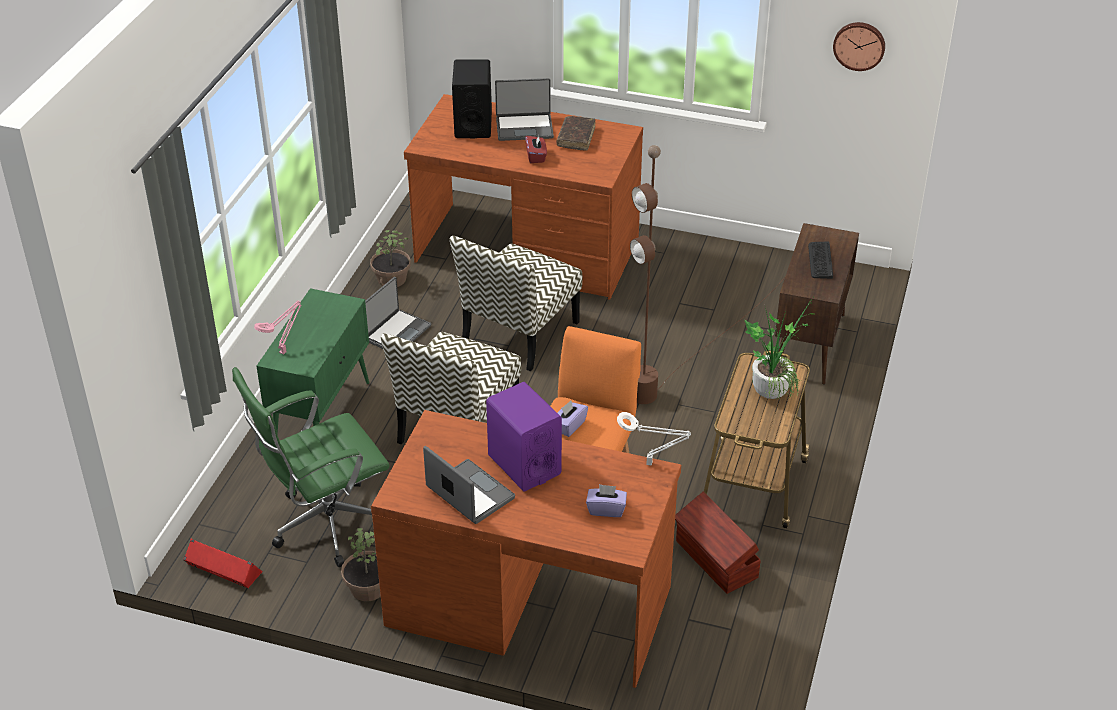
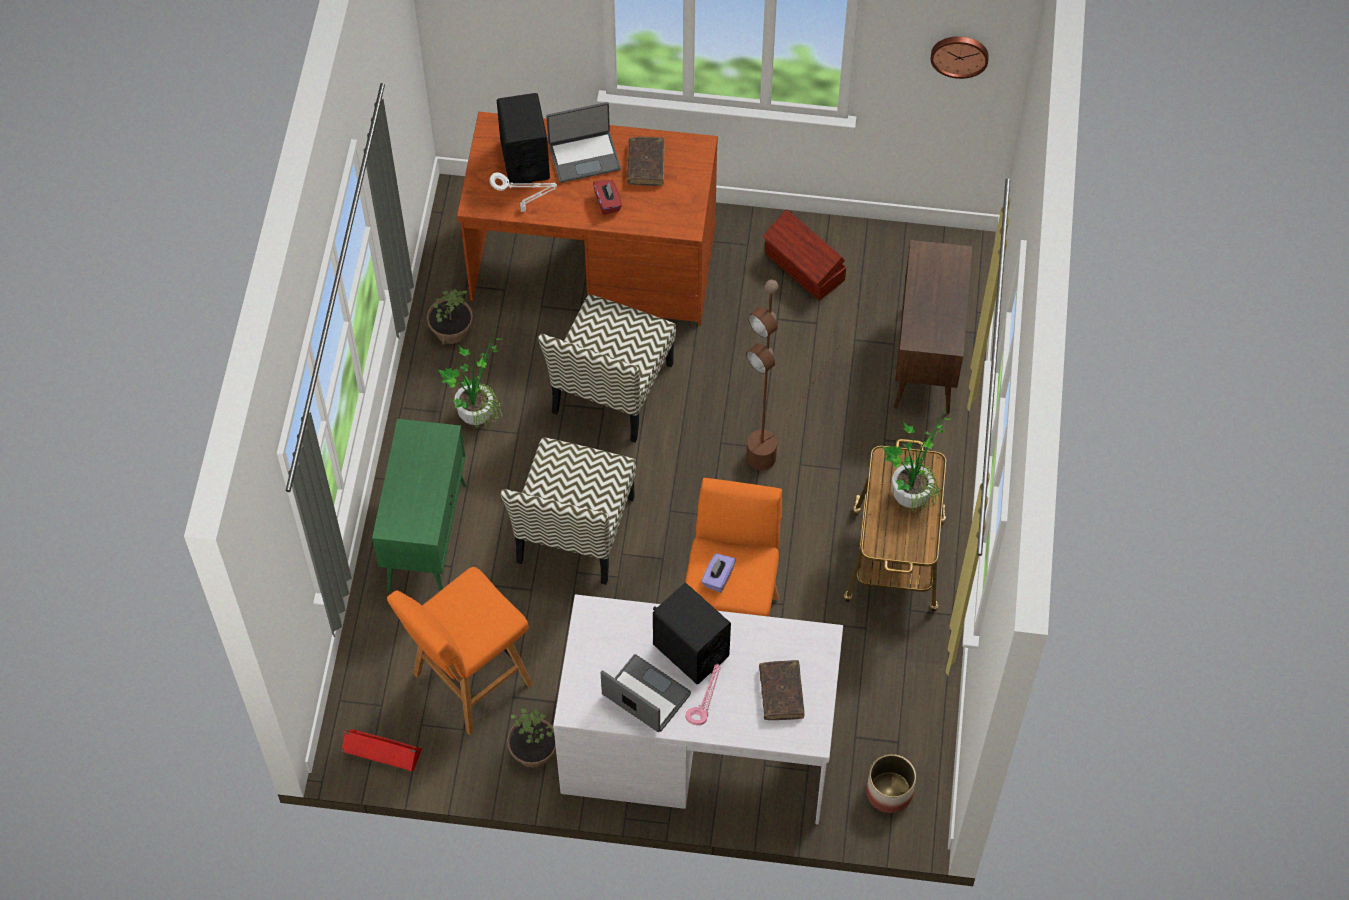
camera: 10 degrees left, 20 degrees up
green office chair [232,367,390,567] -> orange stool [387,567,533,735]
pink table lamp [254,301,302,354] -> pink table lamp moved to [685,664,721,725]
laptop [365,277,431,349] -> potted plant [438,322,503,429]
brown desk [371,410,681,688] -> white desk [553,594,843,824]
purple speaker [486,382,562,491] -> black speaker [653,583,731,685]
purple tissue box [586,484,627,517] -> brown book [759,660,805,720]
white table lamp [617,412,691,466] -> white table lamp moved to [489,172,557,212]
brown storage box [675,492,761,594] -> brown storage box moved to [763,209,846,301]
keyboard [808,242,833,279] -> none
none -> planter [866,754,916,813]

